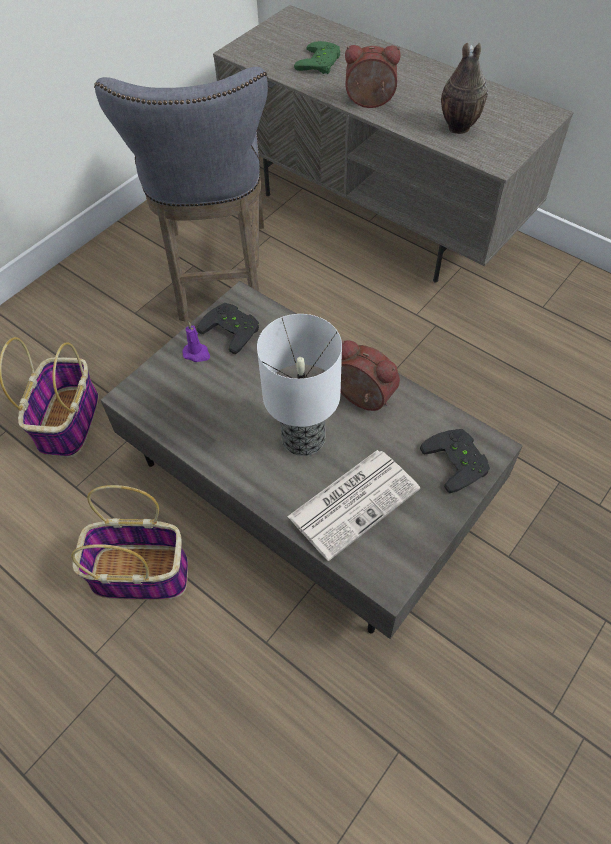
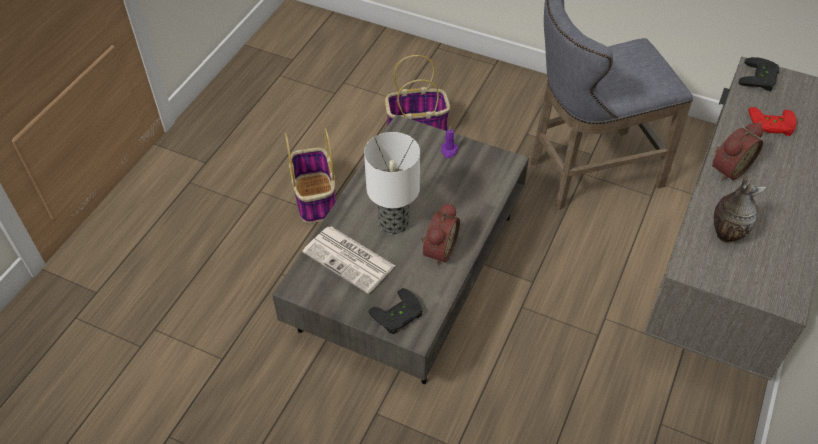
camera: 75 degrees right, 5 degrees down
black game controller [197,303,259,354] -> black game controller moved to [739,57,779,91]
green game controller [294,41,340,74] -> red game controller [749,107,796,136]
alarm clock [345,45,401,108] -> alarm clock turned 60 degrees clockwise [712,123,763,181]

